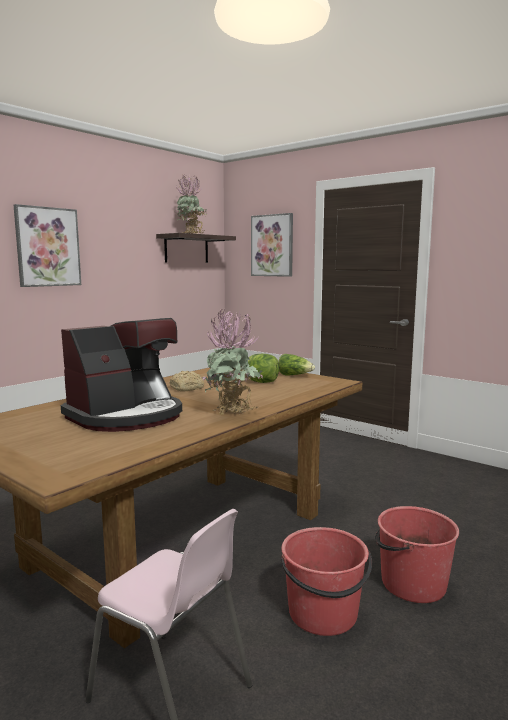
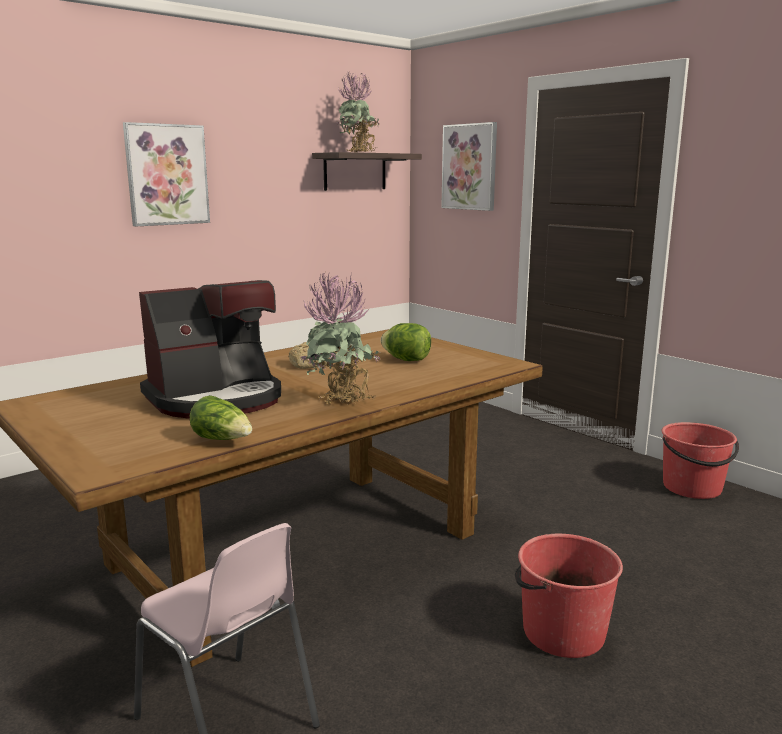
camera: 10 degrees right, 5 degrees up
lettuce [278,354,315,375] -> lettuce moved to [190,395,252,440]
red bucket [281,527,372,636] -> red bucket moved to [662,422,739,499]

